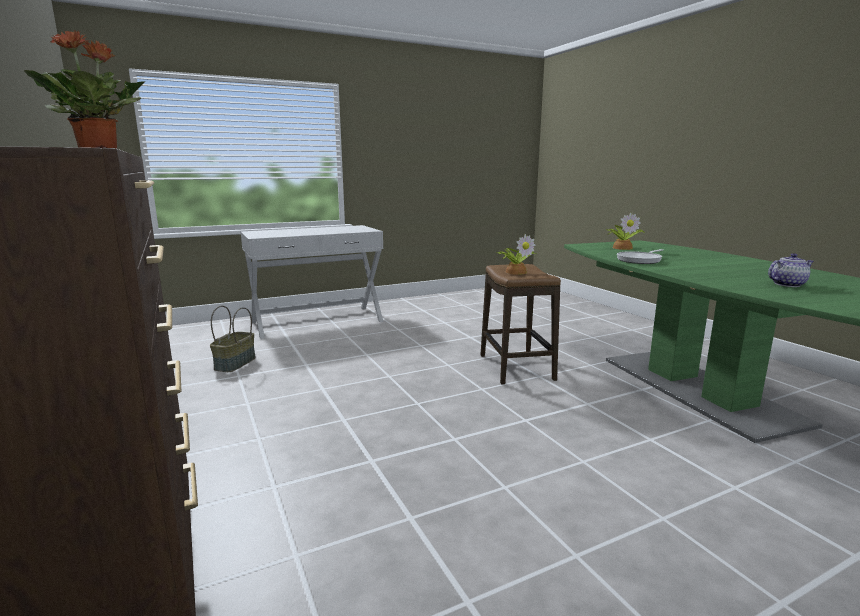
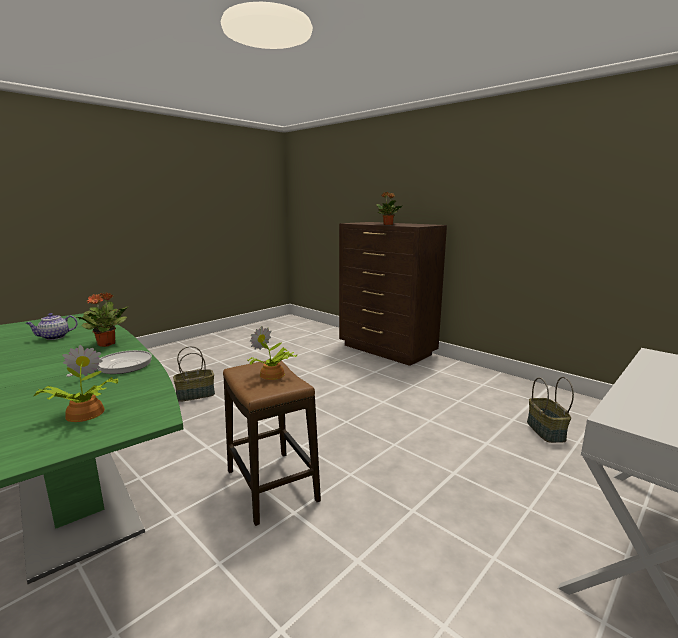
camera: 160 degrees right, 0 degrees up
none -> potted plant [75,292,129,347]
none -> basket [173,346,215,402]

